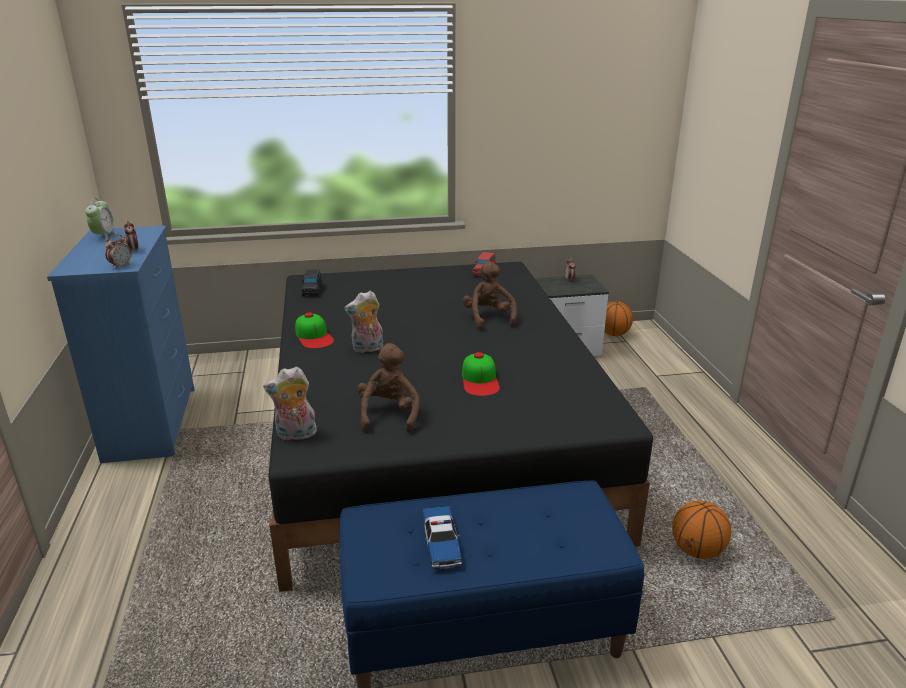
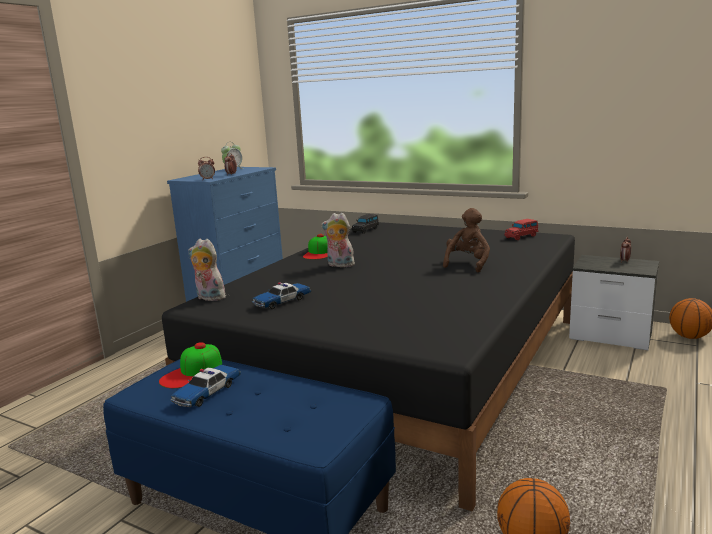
camera: 40 degrees right, 10 degrees down
brown plush toy [357,343,420,433] -> toy car [252,282,311,309]
cap [462,352,500,396] -> cap moved to [159,342,222,388]

